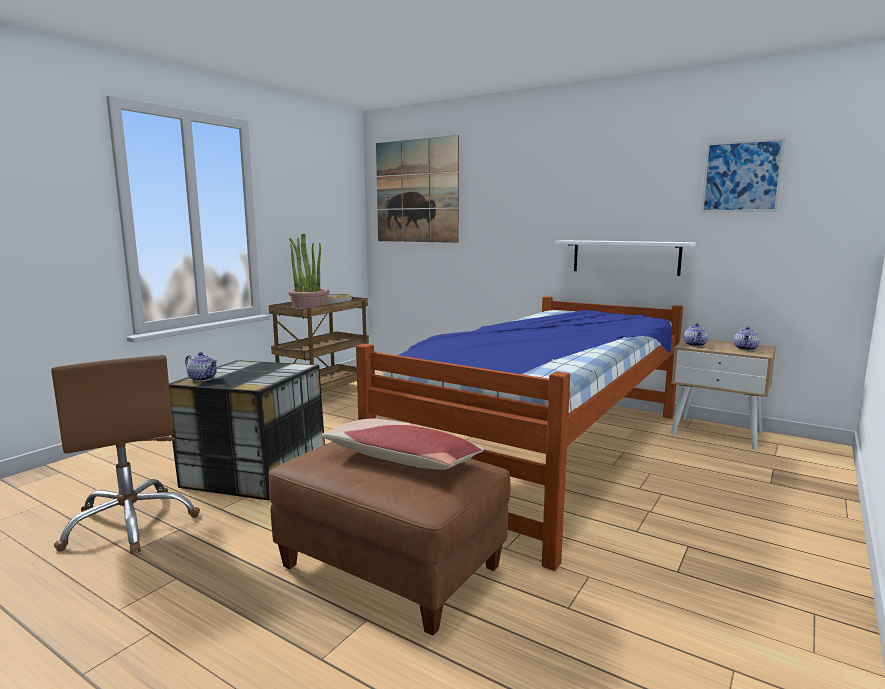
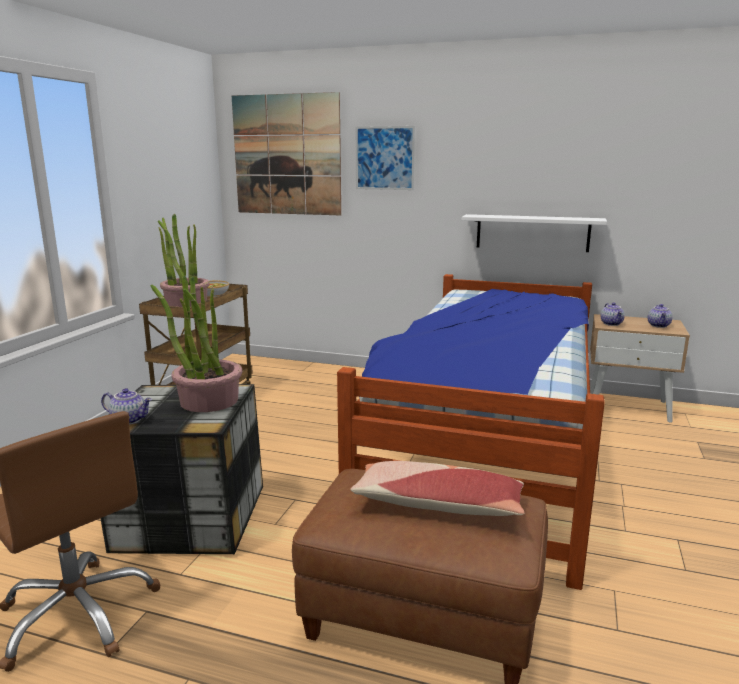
camera: 15 degrees left, 5 degrees up
picture [701,138,786,212] -> picture moved to [356,126,415,190]
none -> potted plant [151,276,242,412]

